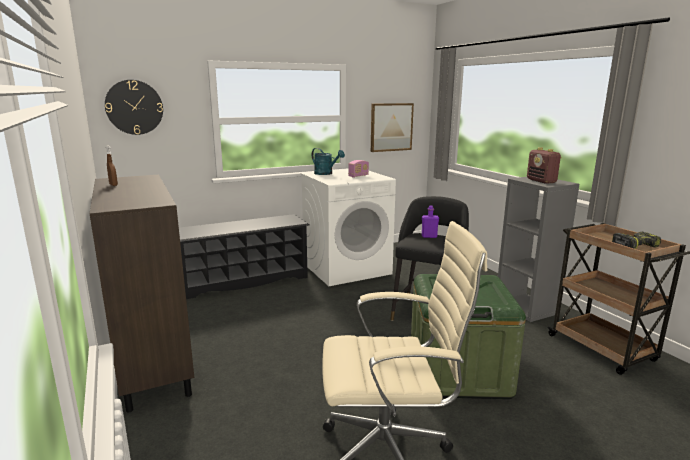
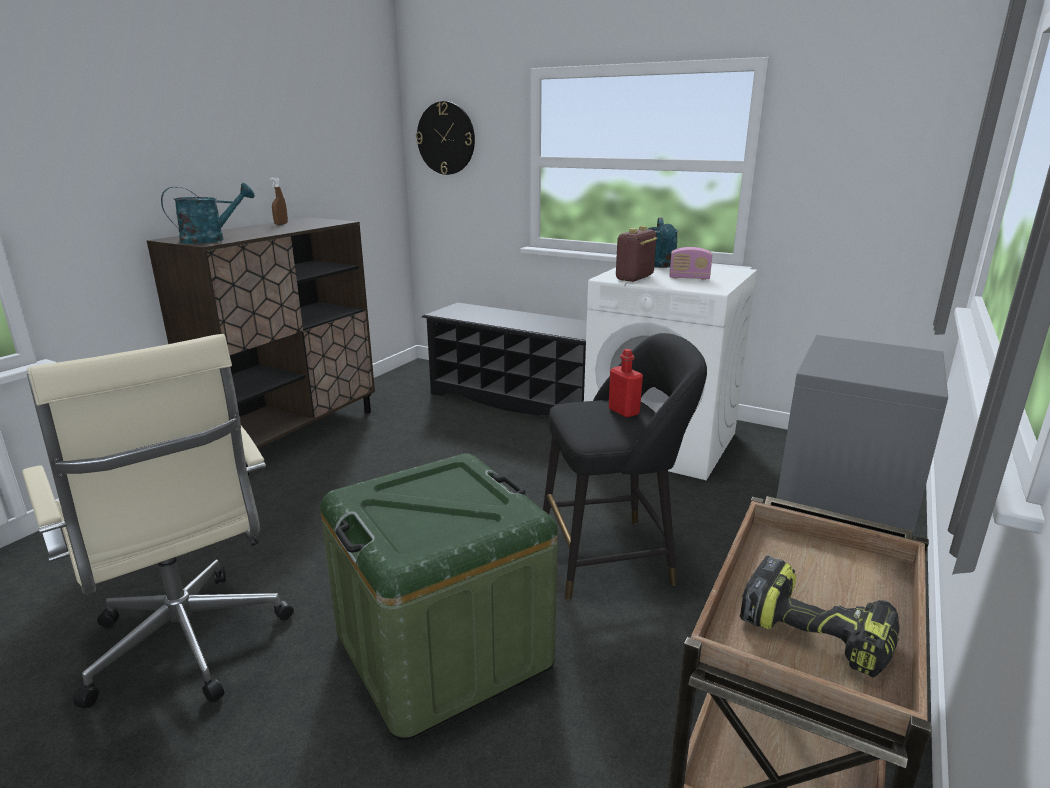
camera: 55 degrees right, 5 degrees up
picture [371,103,414,152] -> none
purple bottle [422,205,439,238] -> red bottle [609,349,643,418]
radio [527,147,562,184] -> radio moved to [616,226,658,282]
none -> turquoise watering can [161,183,254,244]

